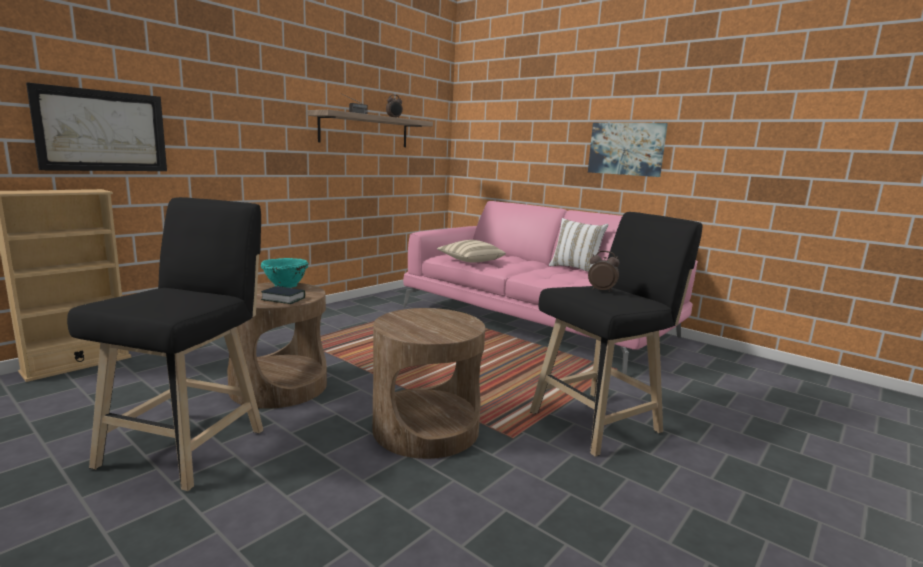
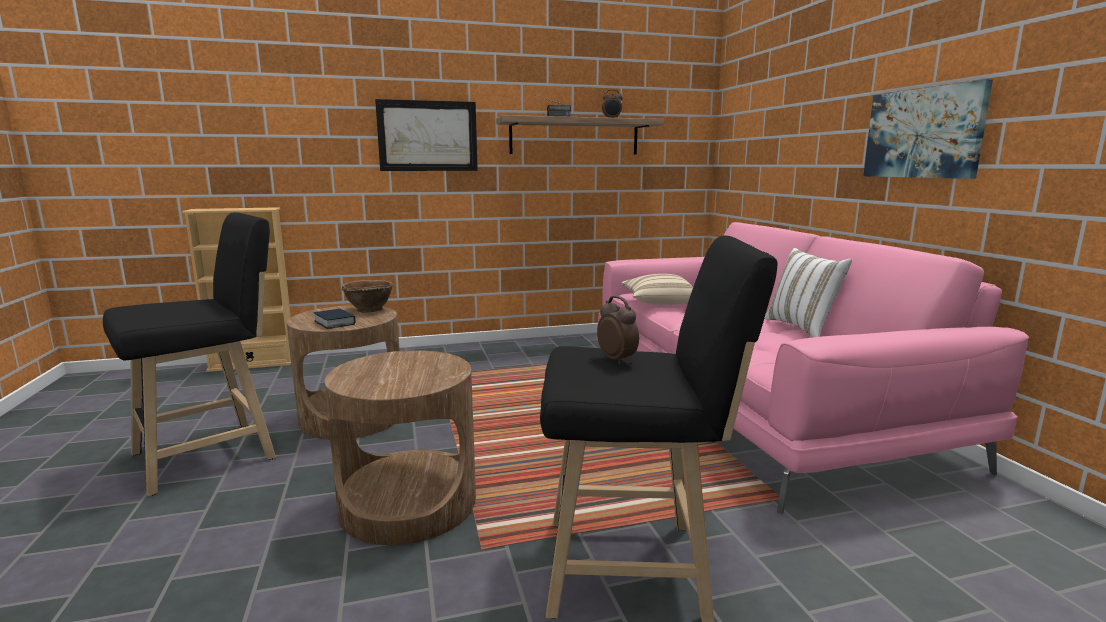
camera: 35 degrees right, 0 degrees up
picture [26,82,167,171] -> picture moved to [375,99,478,171]
turquoise bowl [261,258,308,288] -> brown bowl [342,280,393,313]

